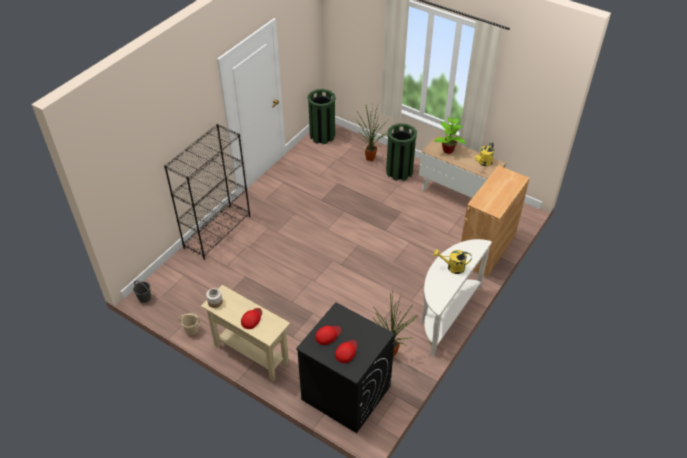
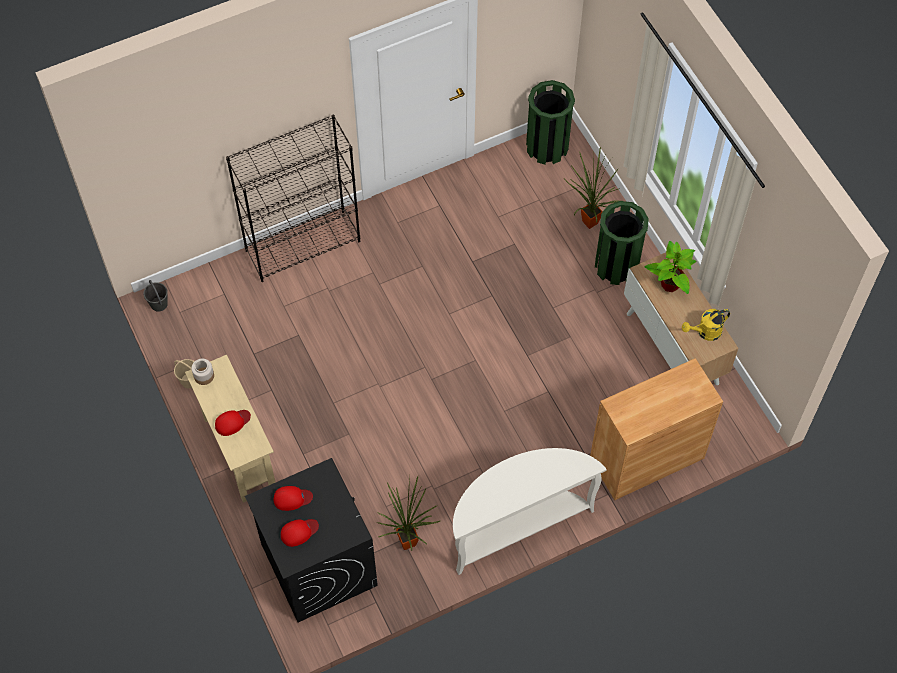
camera: 30 degrees right, 15 degrees up
yellow watering can [433,249,472,274] -> none

